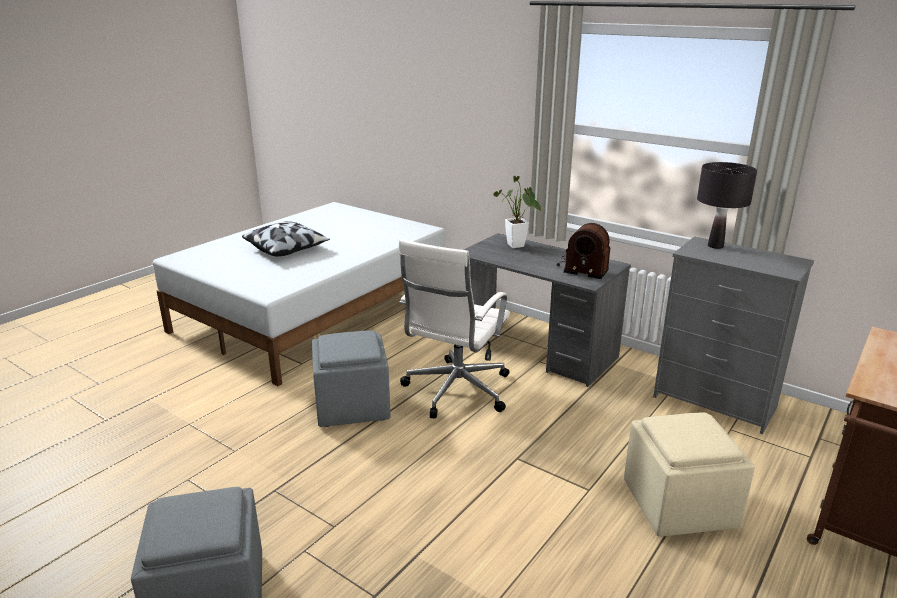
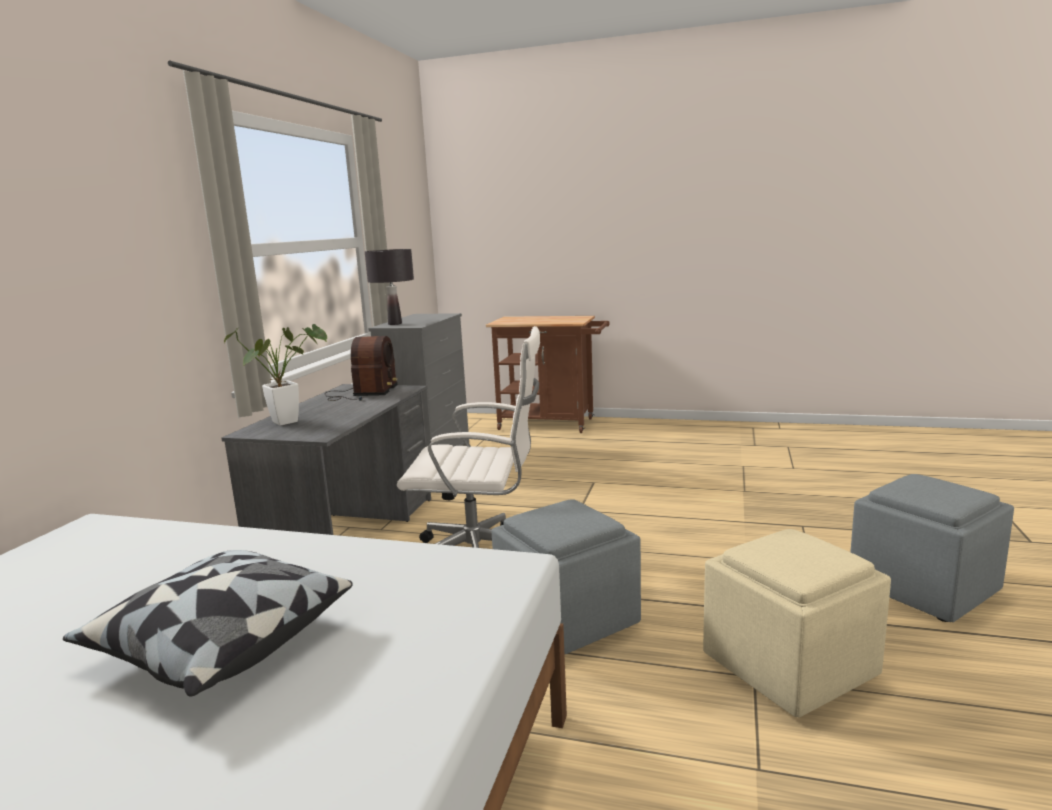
camera: 110 degrees left, 10 degrees down
beige ottoman [624,412,755,537] -> beige ottoman moved to [703,529,891,717]

